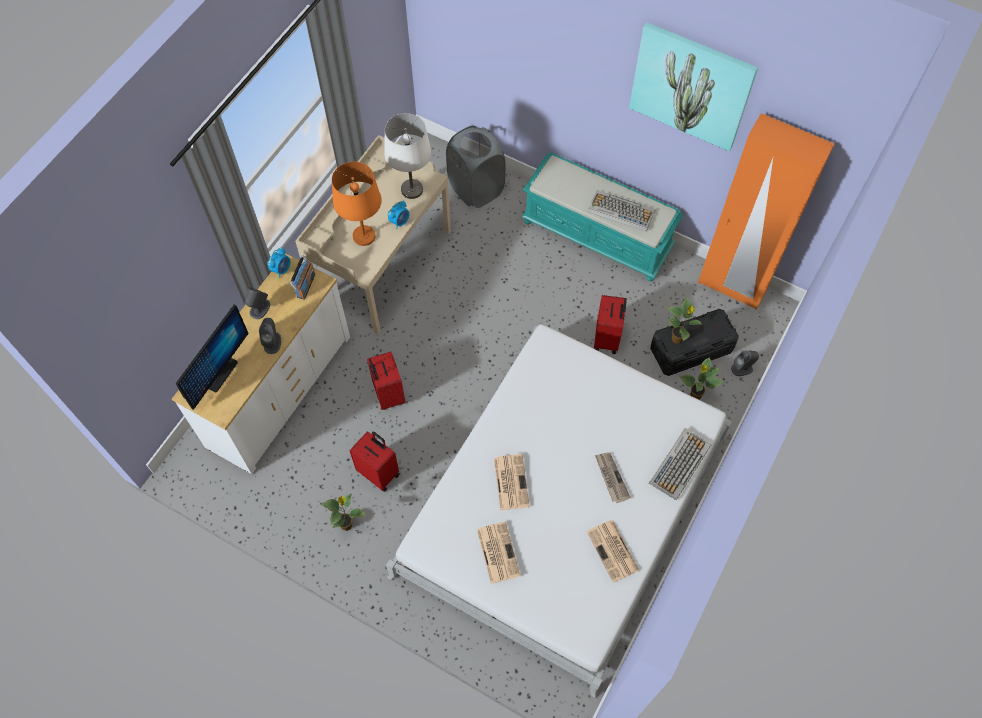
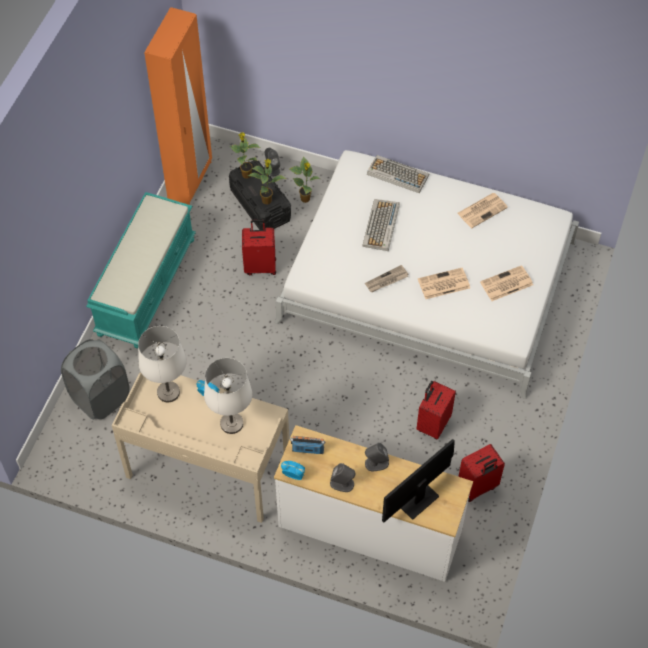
camera: 100 degrees left, 5 degrees down
monitor [176,304,249,410] -> monitor turned 60 degrees counterclockwise [382,439,455,523]
potted plant [320,493,366,531] -> potted plant moved to [230,132,260,179]
orange table lamp [332,162,382,246] -> white table lamp [204,358,253,434]
red suitcase [367,352,405,410] -> red suitcase moved to [458,444,505,502]
keyboard [588,190,656,232] -> keyboard moved to [362,199,400,251]
newspaper [595,453,631,503] -> newspaper moved to [365,265,409,292]
picture [629,22,758,151] -> none

